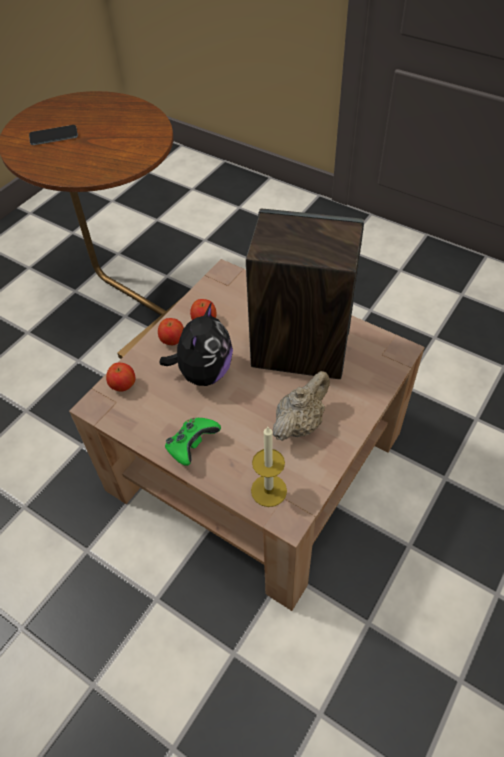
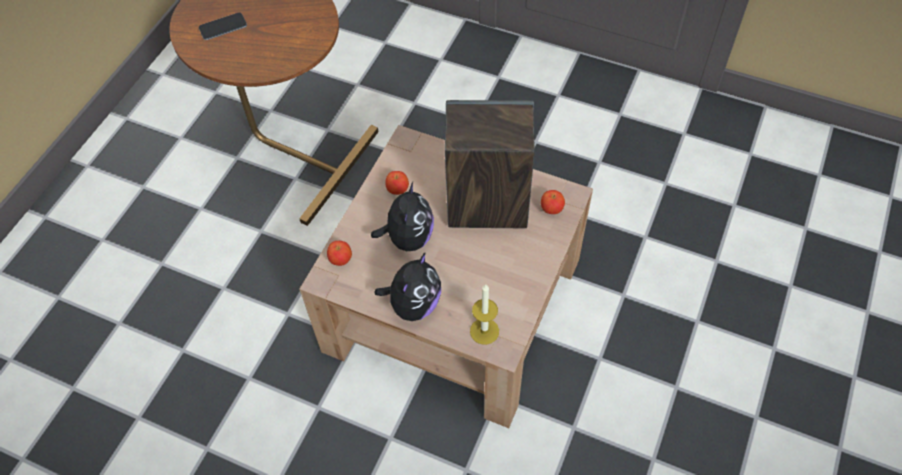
camera: 10 degrees left, 5 degrees up
apple [158,318,184,345] -> apple moved to [541,190,565,214]
green game controller [165,418,221,466] -> plush toy [374,252,441,321]
beige teapot [273,371,330,441] -> none

